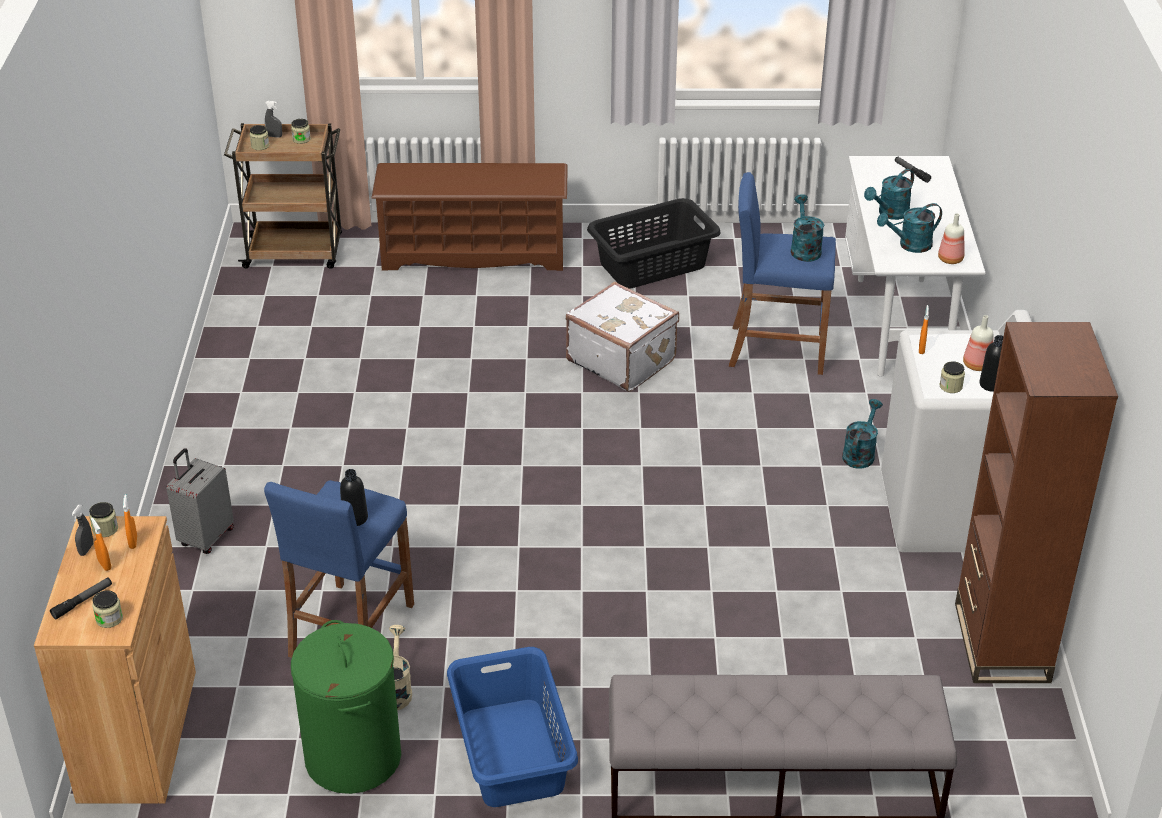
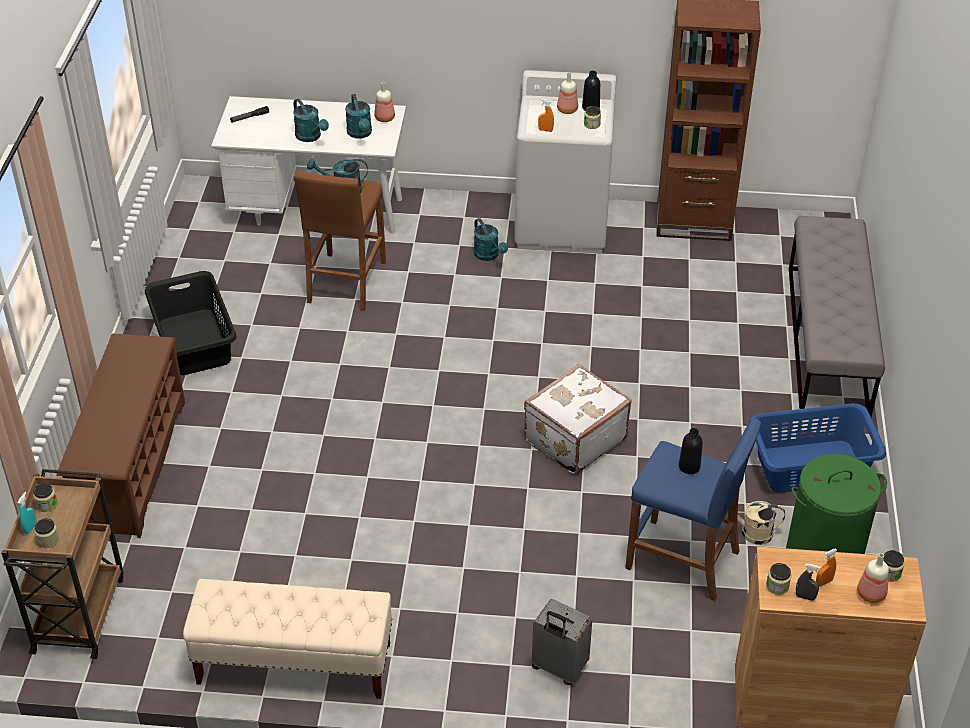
camera: 85 degrees left, 5 degrees up
flashlight [50,578,112,619] -> bottle [857,553,889,603]
orange spray bottle [123,494,137,549] -> none
grey spray bottle [265,101,282,138] -> turquoise spray bottle [18,492,36,534]
white suitcase [566,282,679,392] -> white suitcase moved to [524,364,632,475]
blue stool [729,172,836,375] -> brown stool [294,171,386,311]
turquoise watering can [842,399,883,468] -> turquoise watering can turned 150 degrees counterclockwise [474,218,508,261]
none -> beige bench [183,579,392,699]

